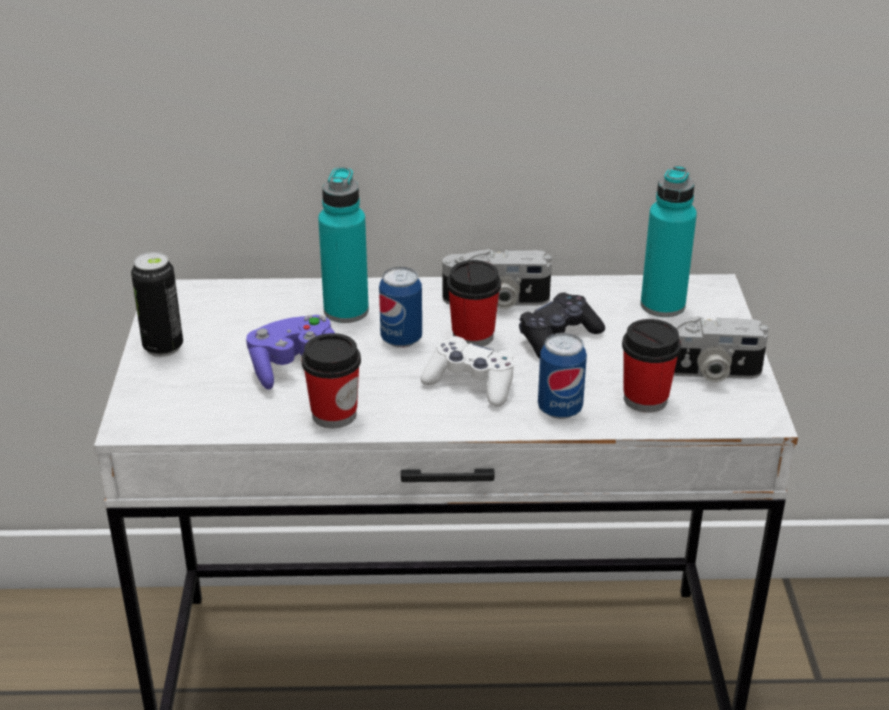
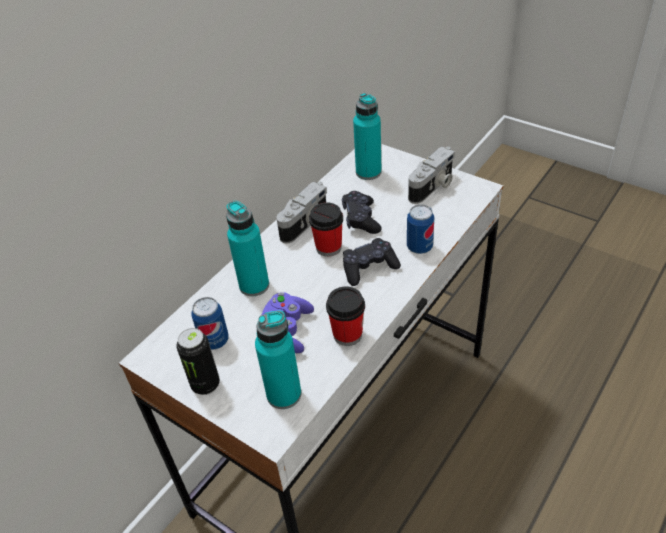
camera: 50 degrees left, 10 degrees up
can [379,267,422,348] -> can moved to [191,297,229,350]
white game controller [421,336,514,407] -> black game controller [343,238,401,286]
cup [622,319,681,413] -> none
none -> turquoise bottle [255,310,301,409]

